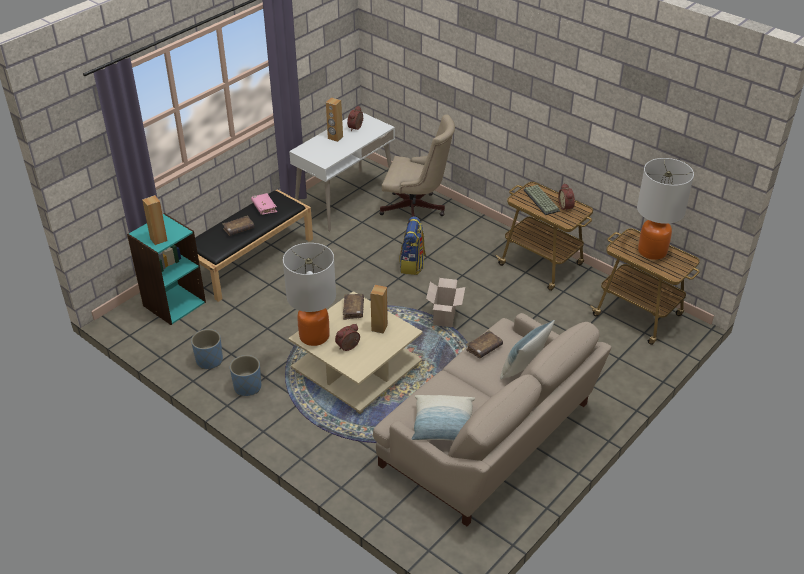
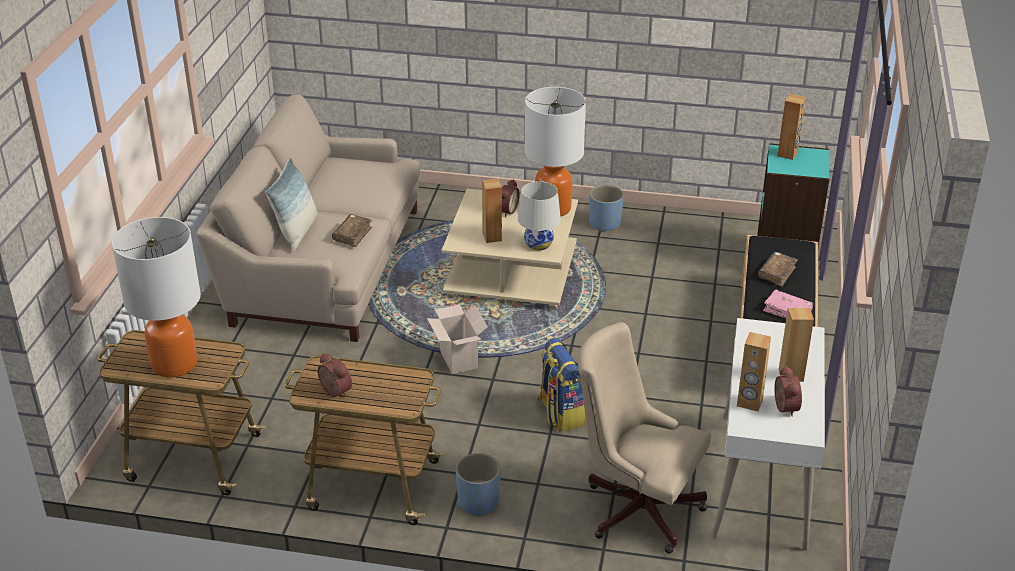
camera: 150 degrees right, 5 degrees down
blue planter [191,329,223,369] -> blue planter moved to [456,453,501,517]
brown book [343,294,364,320] -> white table lamp [518,181,561,250]
beige office chair [379,115,455,217] -> beige office chair turned 45 degrees clockwise [577,322,711,554]
pillow [411,395,475,441] -> none
keyboard [523,185,560,215] -> none
none -> brown speaker [737,332,771,411]

